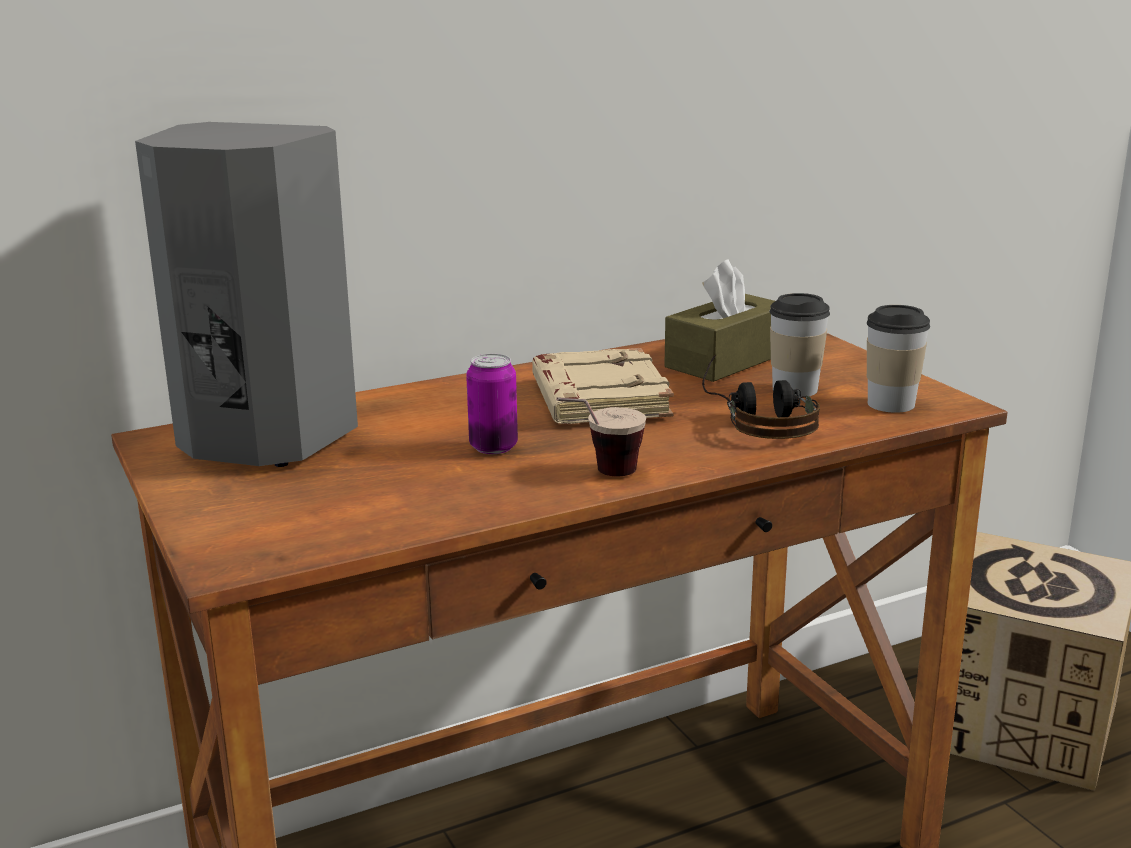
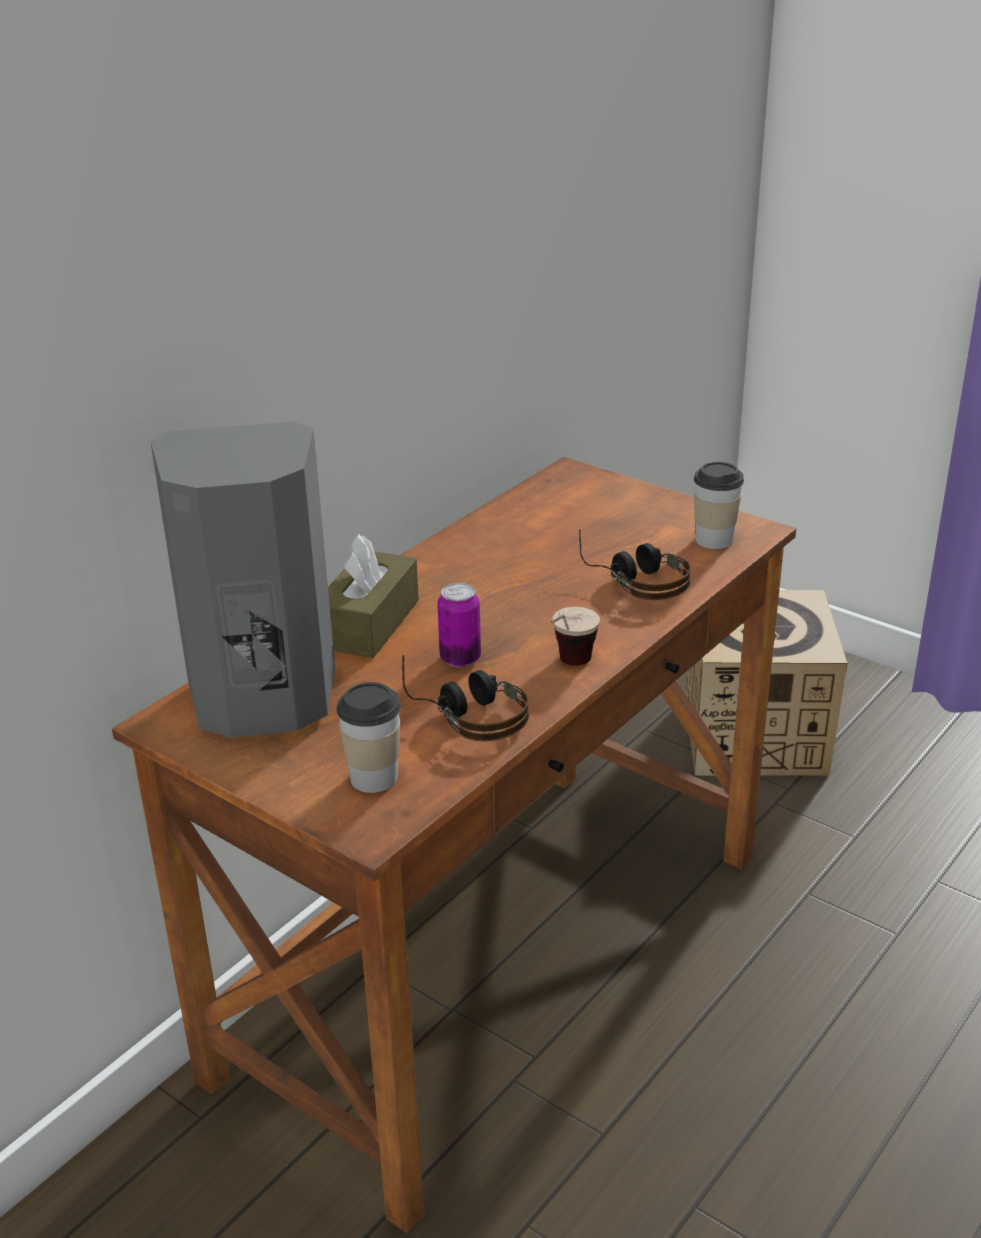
camera: 25 degrees left, 10 degrees up
beige book [532,348,674,424] -> none
brown tissue box [664,259,775,382] -> brown tissue box moved to [328,534,419,658]
cup [769,293,830,397] -> cup moved to [337,682,401,793]
none -> headphones [402,655,529,741]

